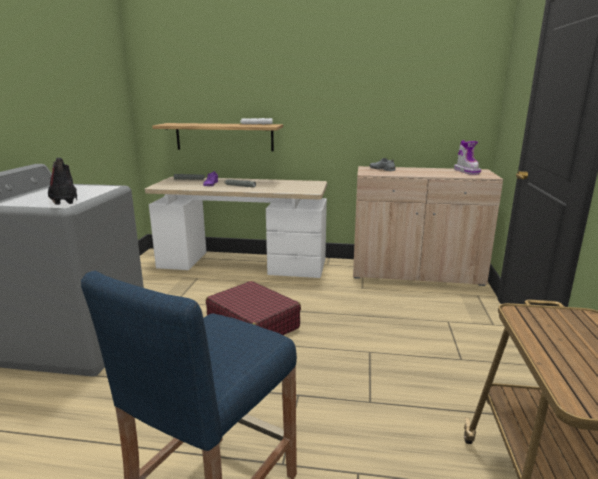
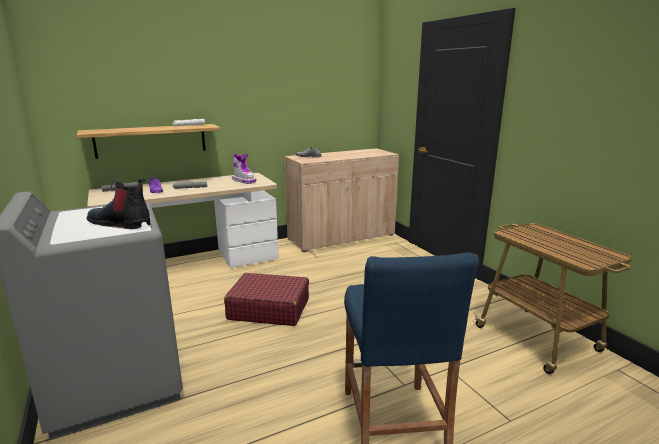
camera: 35 degrees left, 0 degrees up
boot [454,141,481,175] -> boot moved to [232,153,257,184]

